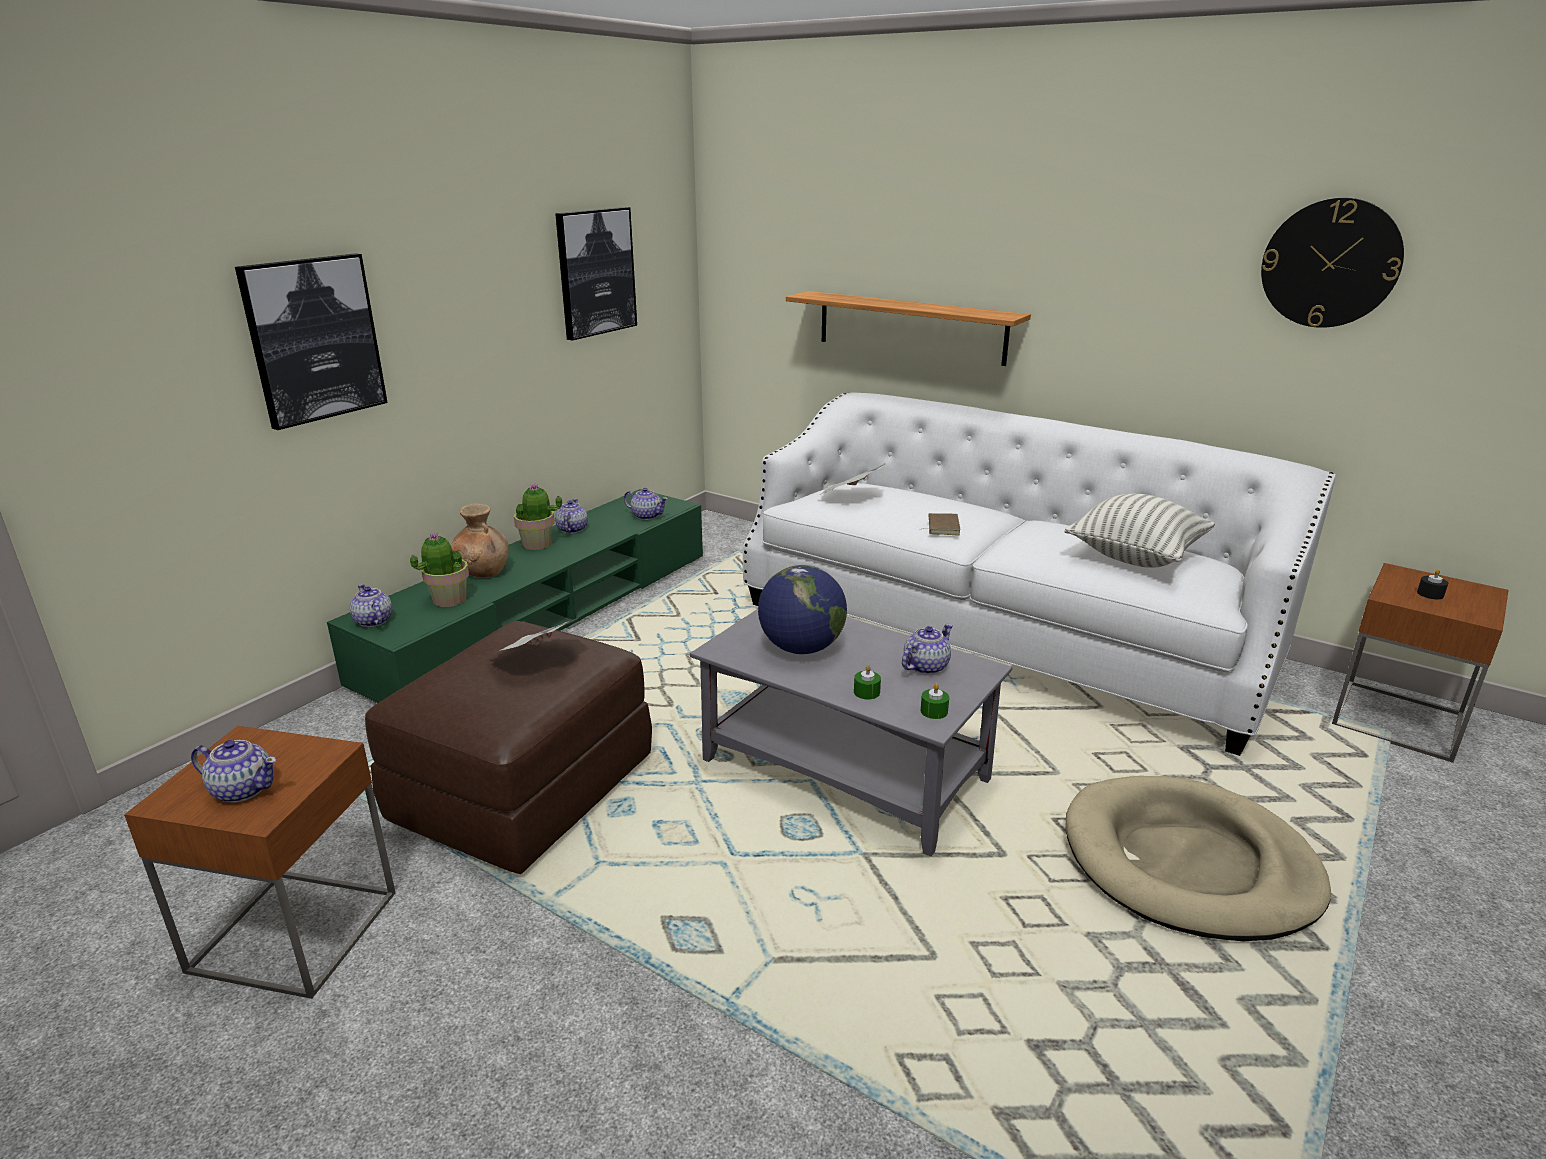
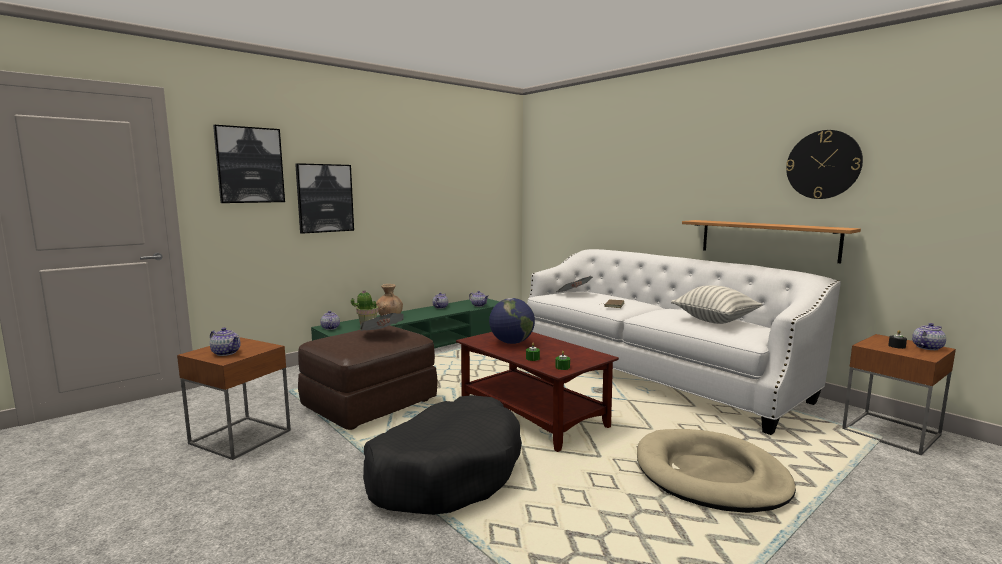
camera: 15 degrees right, 15 degrees down
potted plant [514,484,562,550] -> none
picture [555,207,637,341] -> picture moved to [213,125,285,203]
grey coffee table [690,609,1012,857] -> brown coffee table [456,332,619,452]
shelf [786,291,1031,366] -> shelf moved to [682,220,861,264]
teapot [902,624,953,675] -> teapot moved to [912,323,946,350]
none -> black dog bed [363,395,522,515]

